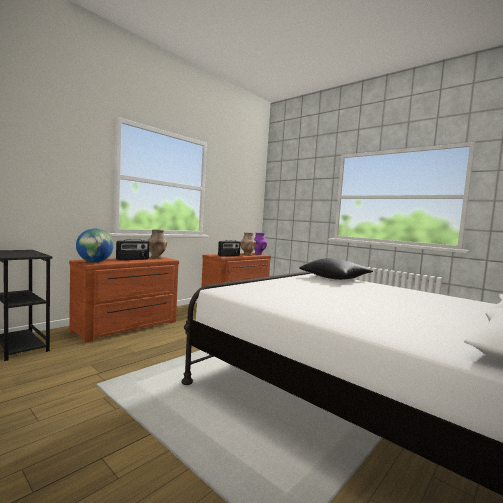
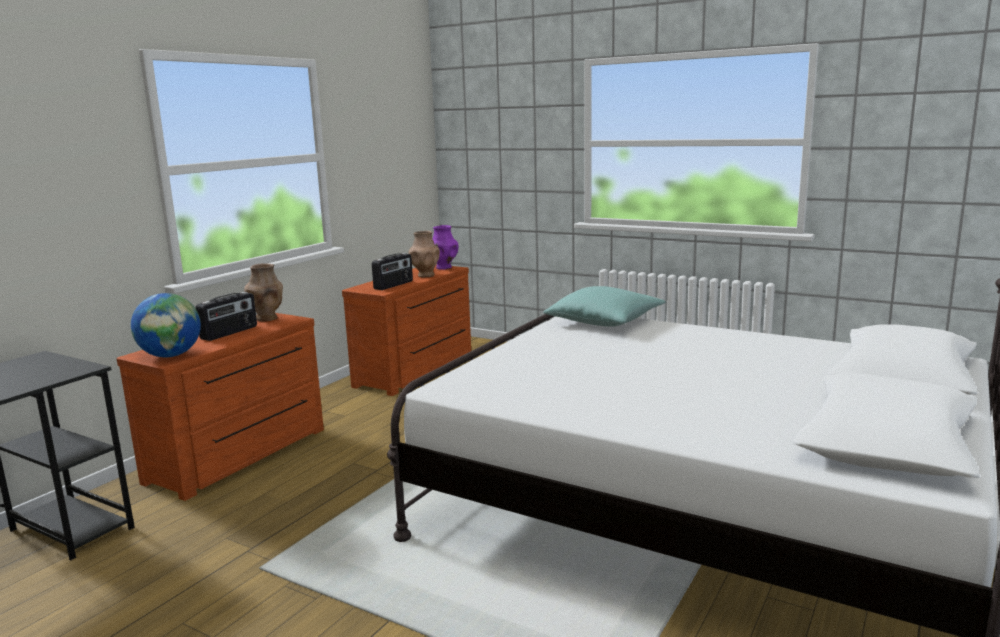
camera: 10 degrees left, 10 degrees up
black pillow [299,258,373,280] -> turquoise pillow [543,286,666,327]

